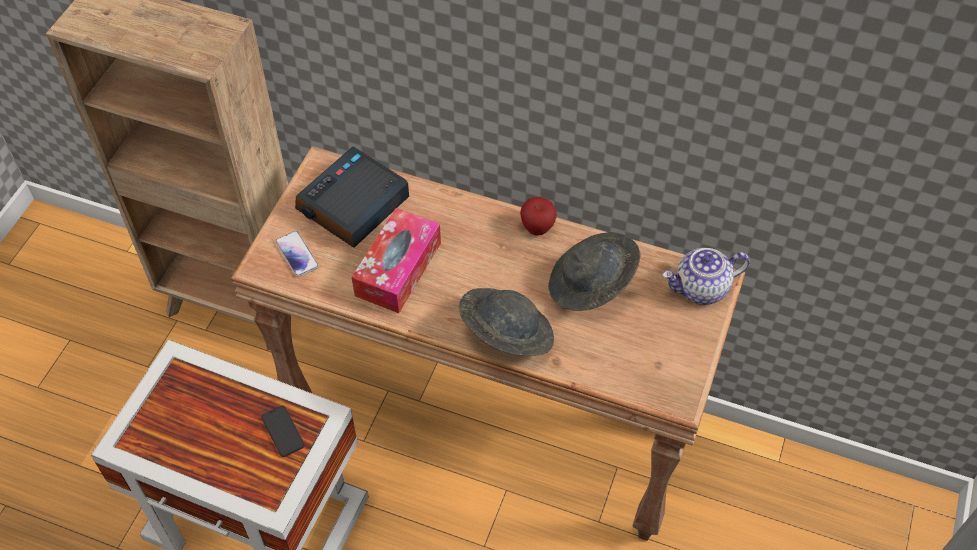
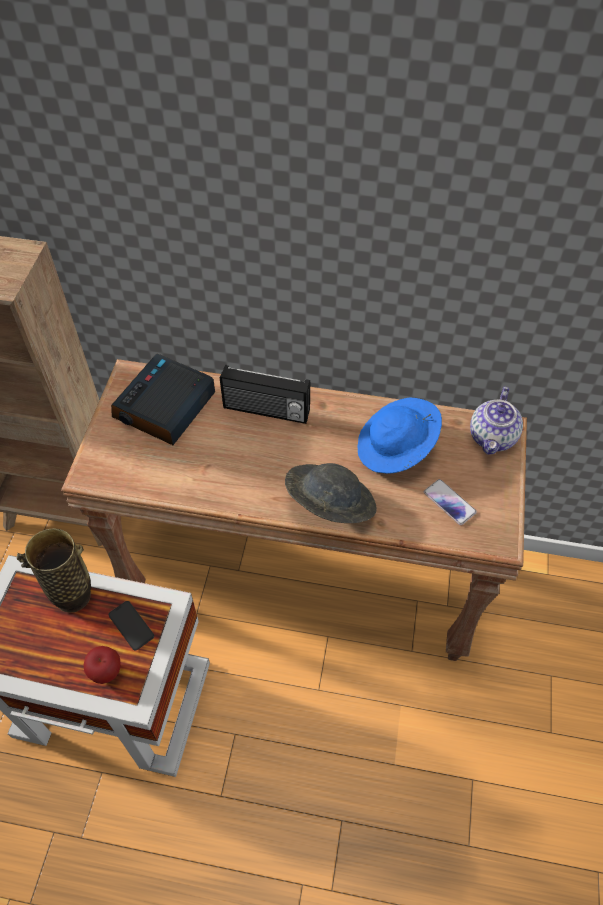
camera: 10 degrees left, 0 degrees up
phone [275,231,319,277] -> phone moved to [424,479,477,525]
tissue box [351,208,441,313] -> none
apple [520,197,557,235] -> apple moved to [83,646,121,684]
grey hat [548,232,641,311] -> blue hat [358,398,442,474]
teapot [662,248,750,305] -> teapot turned 45 degrees counterclockwise [470,387,523,455]
none -> vase [17,528,91,613]
none -> radio [220,365,310,424]

